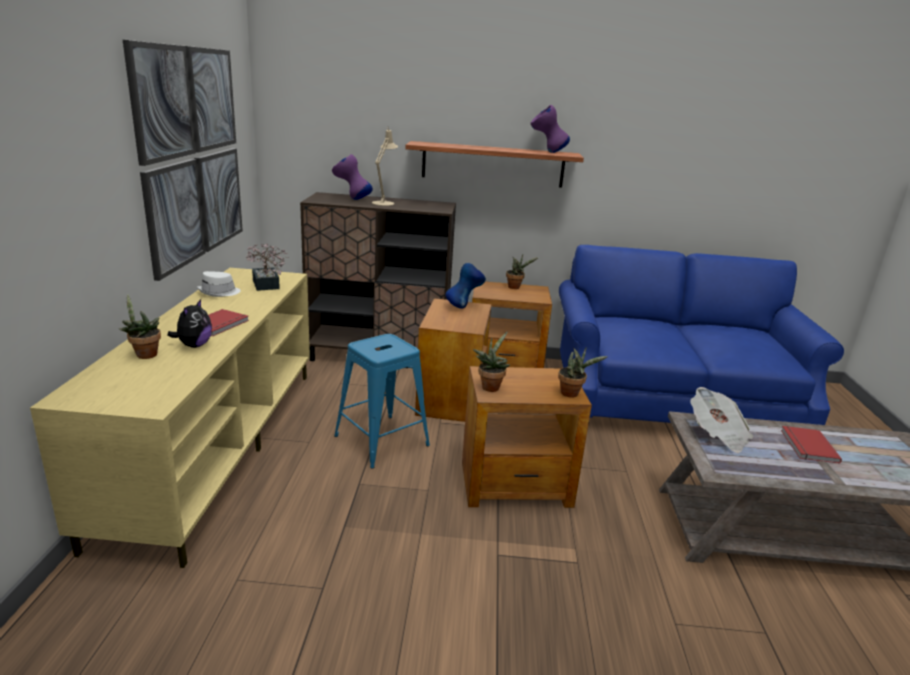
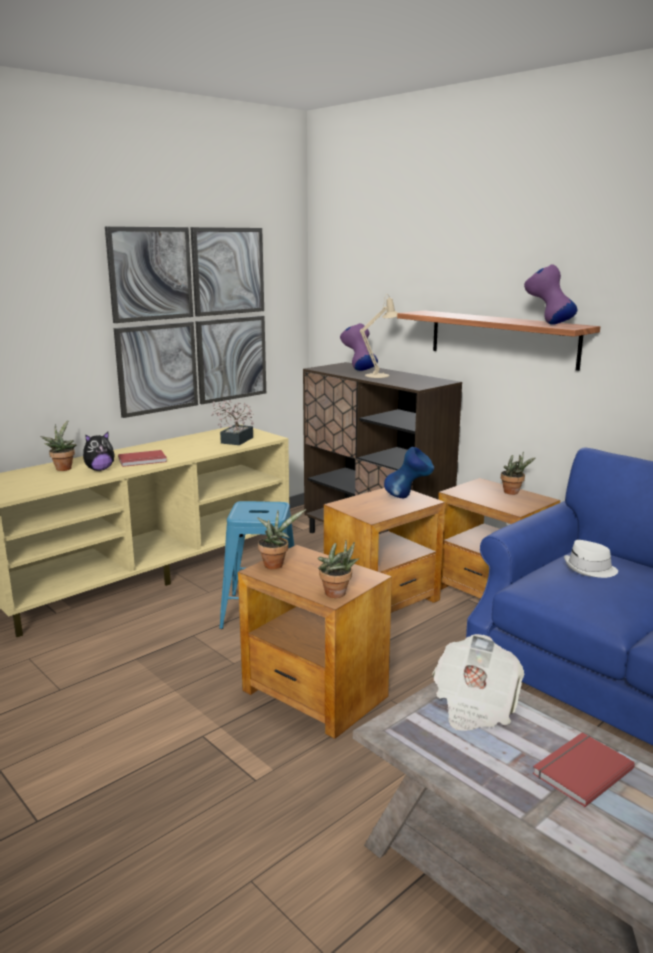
camera: 45 degrees right, 5 degrees down
white hat [197,271,241,297] -> white hat moved to [564,540,618,578]

